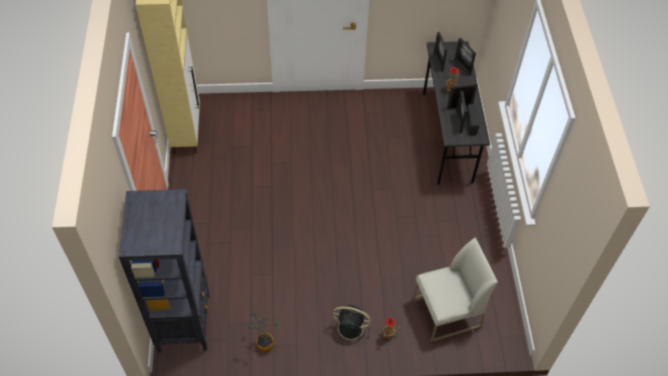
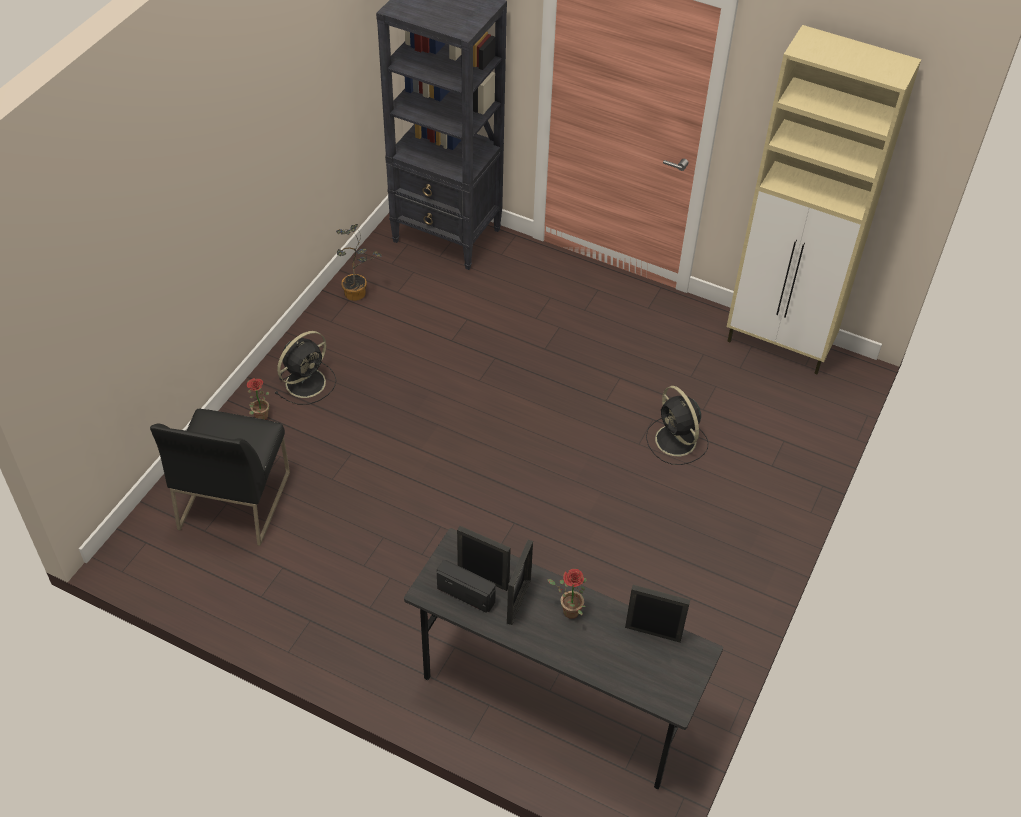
camera: 120 degrees right, 5 degrees down
white chair [413,238,498,342] -> black chair [150,409,290,546]
picture frame [454,38,476,76] -> none
none -> black fan [646,386,709,465]

